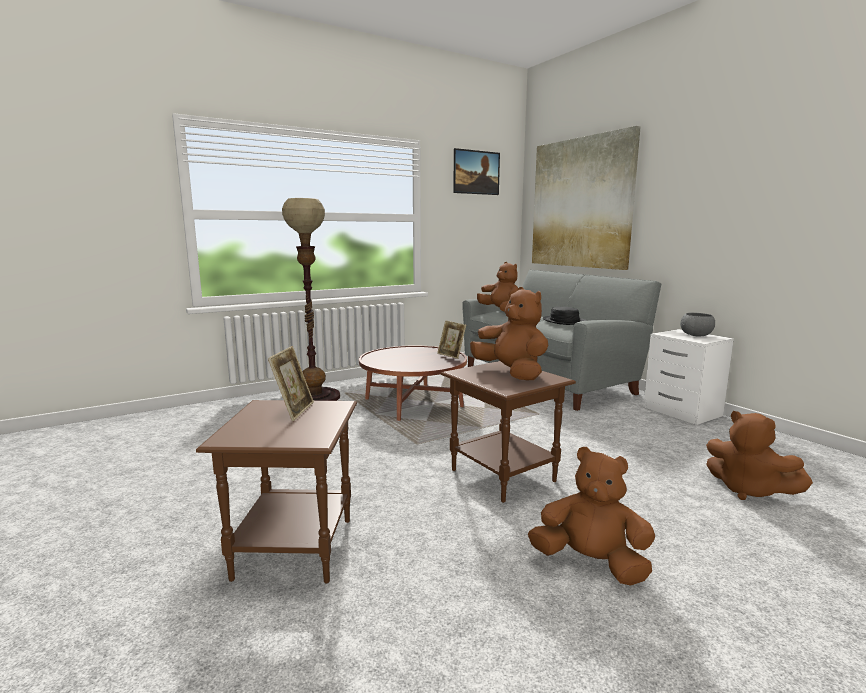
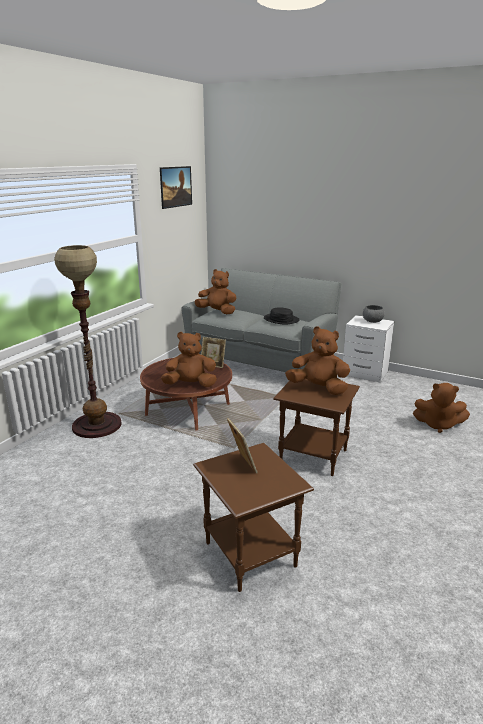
camera: 30 degrees left, 10 degrees up
brown plush toy [528,447,655,586] -> brown plush toy moved to [161,332,217,387]
picture [532,126,641,270] -> none

